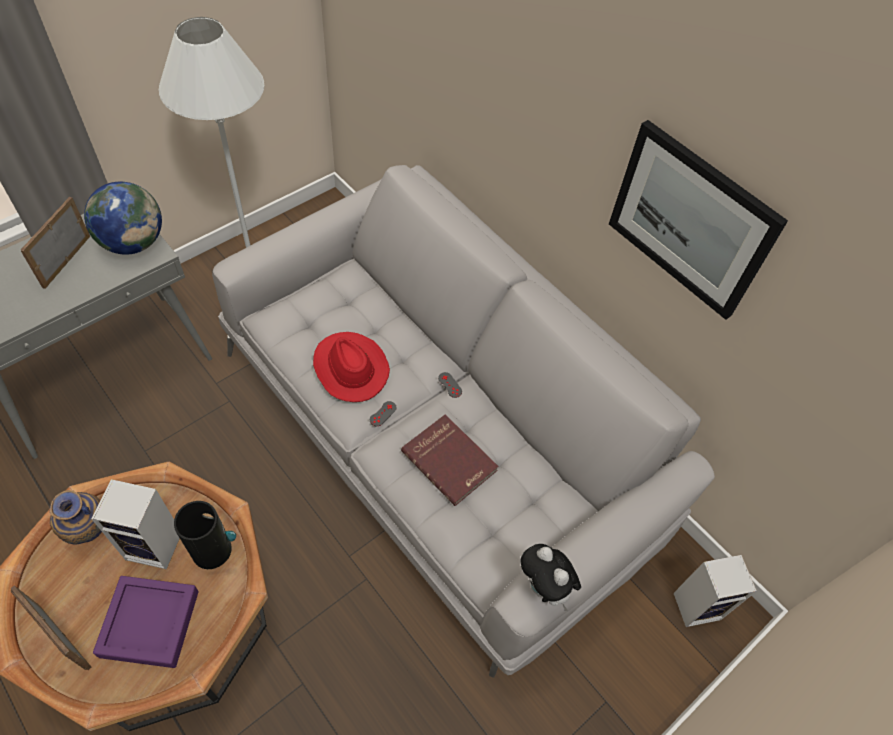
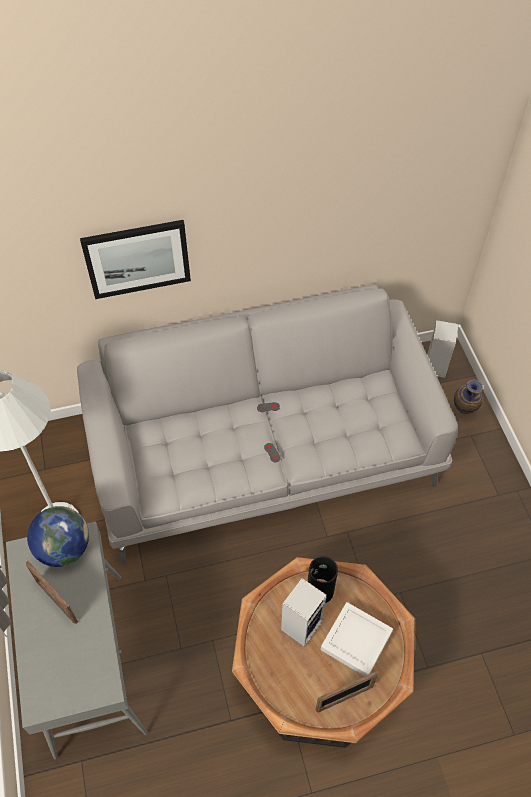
camera: 60 degrees left, 0 degrees up
vase [50,490,102,544] -> vase moved to [454,379,483,414]
purple tray [93,576,198,668] -> white tray [321,602,393,676]
red hat [313,332,390,402] -> none
red book [401,415,499,506] -> none
plush toy [520,544,581,611] -> none
picture [609,120,788,320] -> picture moved to [80,220,191,299]

